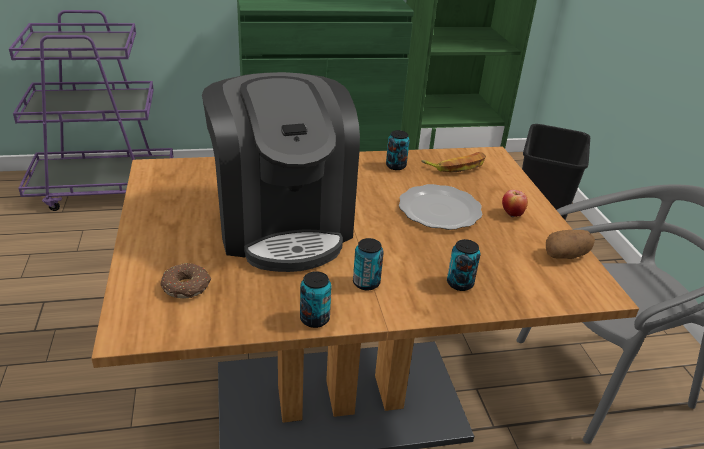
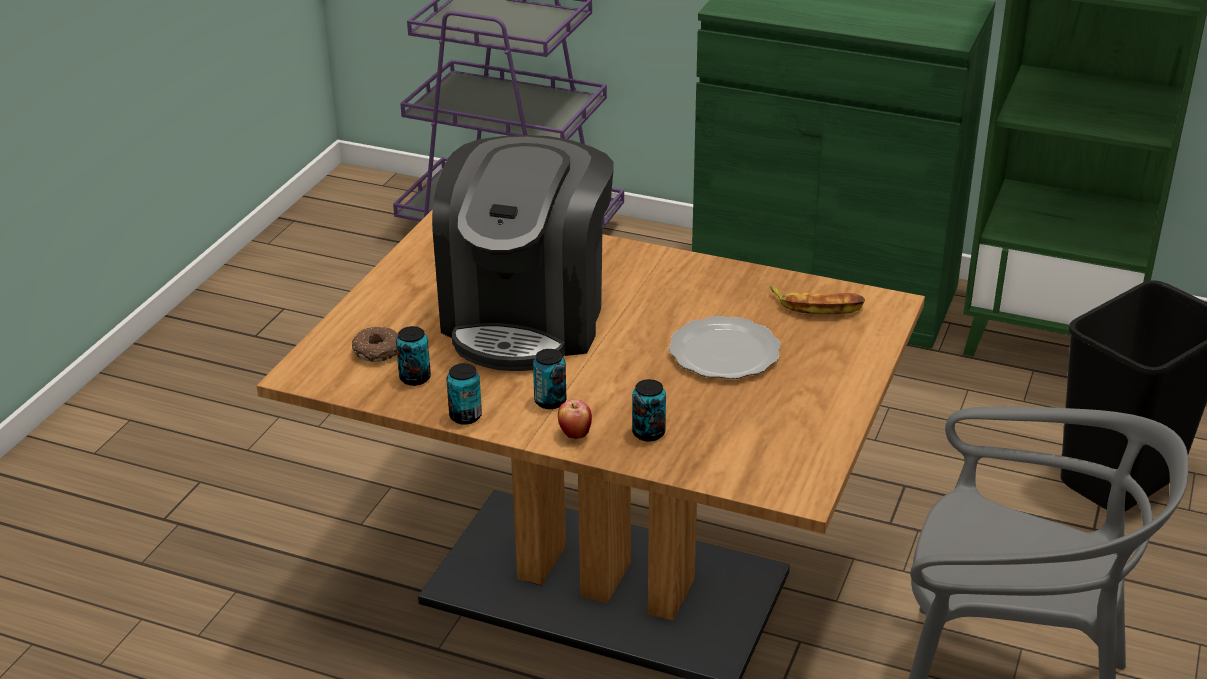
camera: 35 degrees right, 0 degrees up
can [386,130,410,170] -> can moved to [396,326,431,386]
apple [502,190,528,217] -> apple moved to [558,399,592,439]
potato [546,230,595,259] -> none

